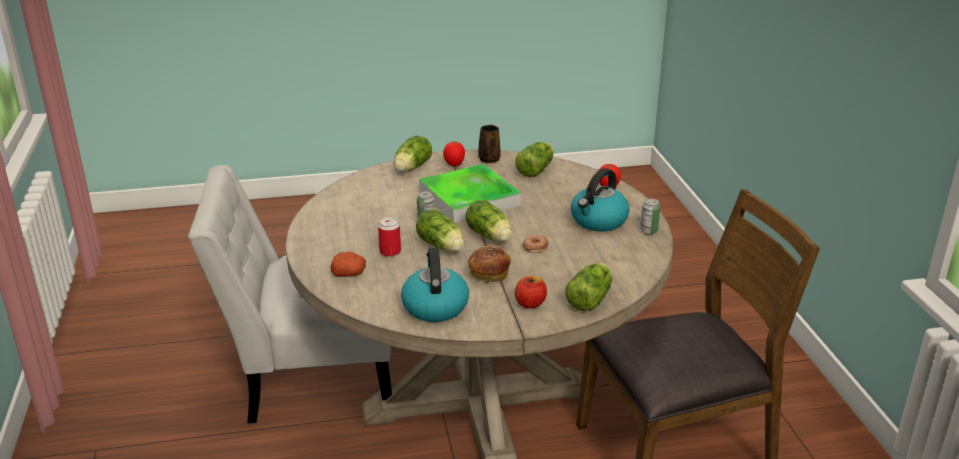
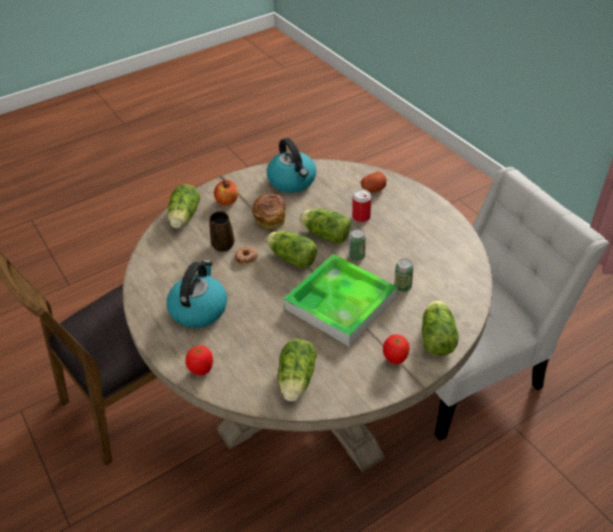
camera: 160 degrees right, 15 degrees up
brown mug [478,125,501,163] -> brown mug moved to [209,211,234,252]
can [640,199,660,234] -> can moved to [394,259,414,292]

